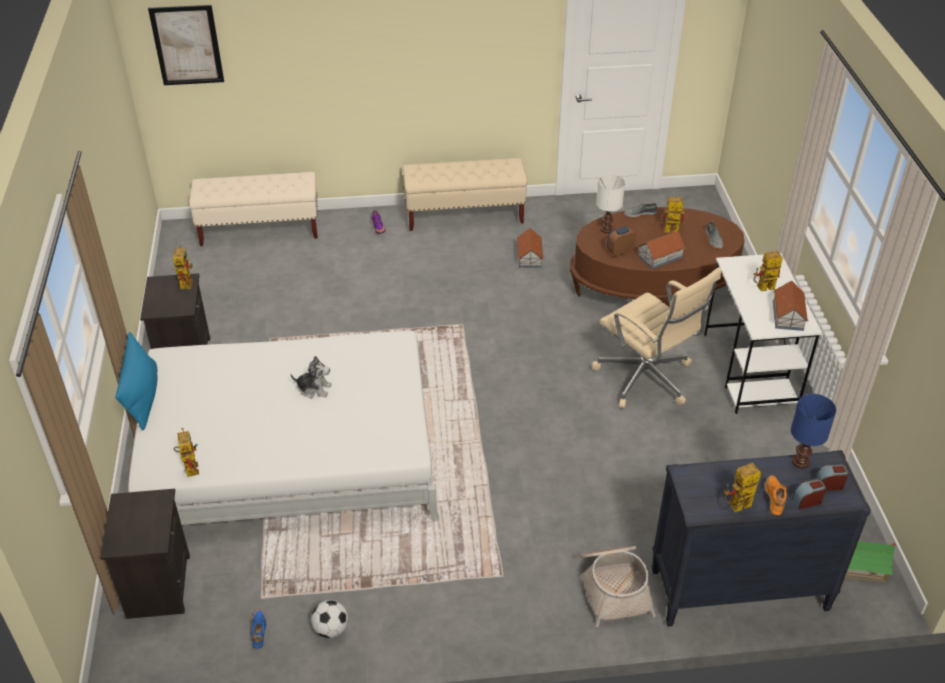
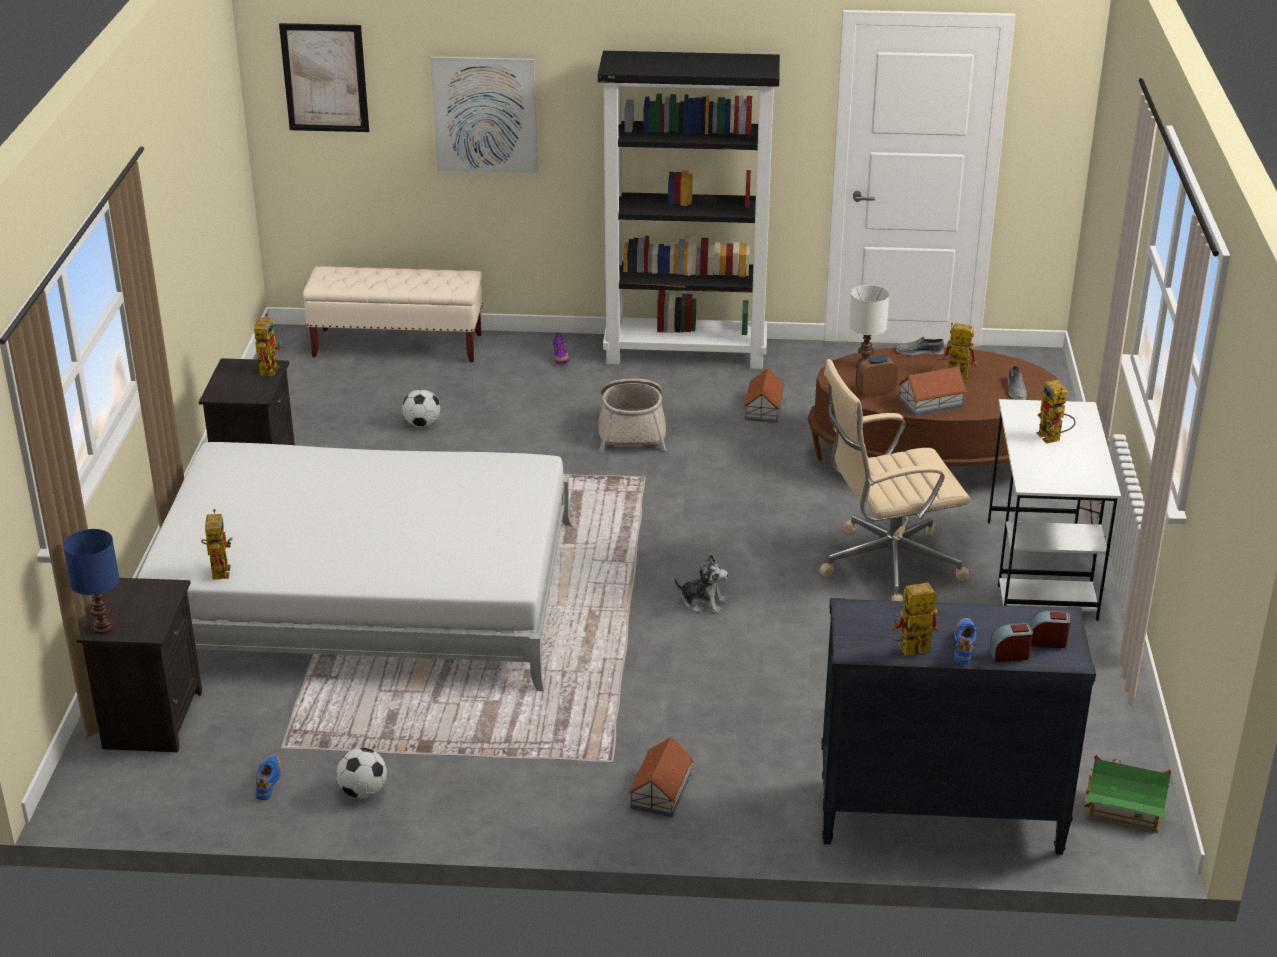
camera: 10 degrees right, 10 degrees down
blue pillow [115,332,158,430] -> none
plush toy [291,356,332,399] -> plush toy moved to [674,554,728,614]
beige bench [403,158,527,231] -> black bookcase [598,51,780,369]
basket [579,546,656,627] -> basket moved to [599,378,666,452]
beige office chair [591,267,721,408] -> beige office chair turned 105 degrees clockwise [819,359,971,601]
toy robot [754,251,783,291] -> toy robot turned 105 degrees counterclockwise [1036,380,1076,444]
orange shoe [765,475,787,515] -> blue shoe [954,618,978,665]
toy house [773,281,808,331] -> toy house moved to [628,737,693,818]
blue table lamp [791,394,836,469] -> blue table lamp moved to [63,529,119,634]
none -> football [402,389,440,427]
none -> picture [431,56,538,173]

